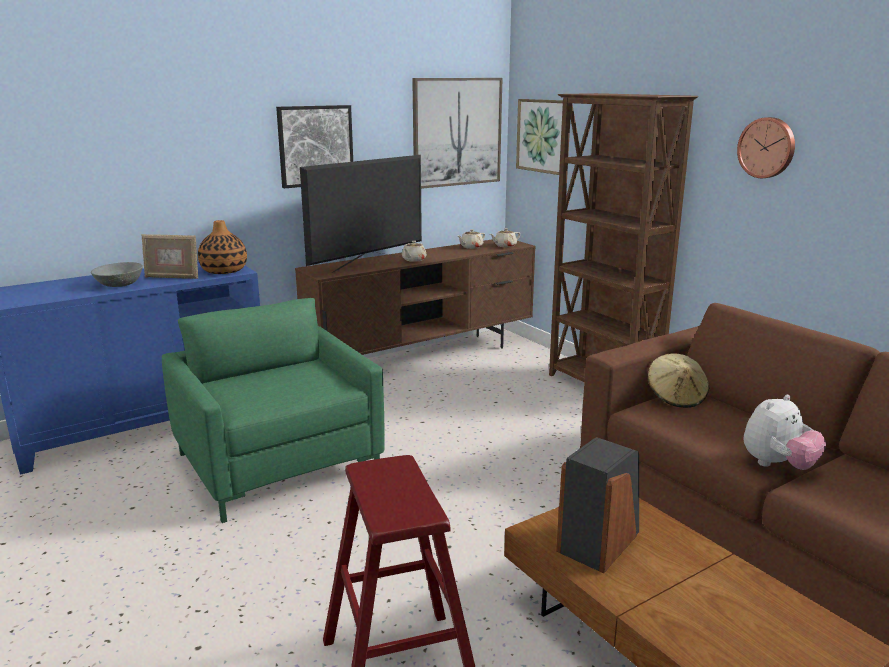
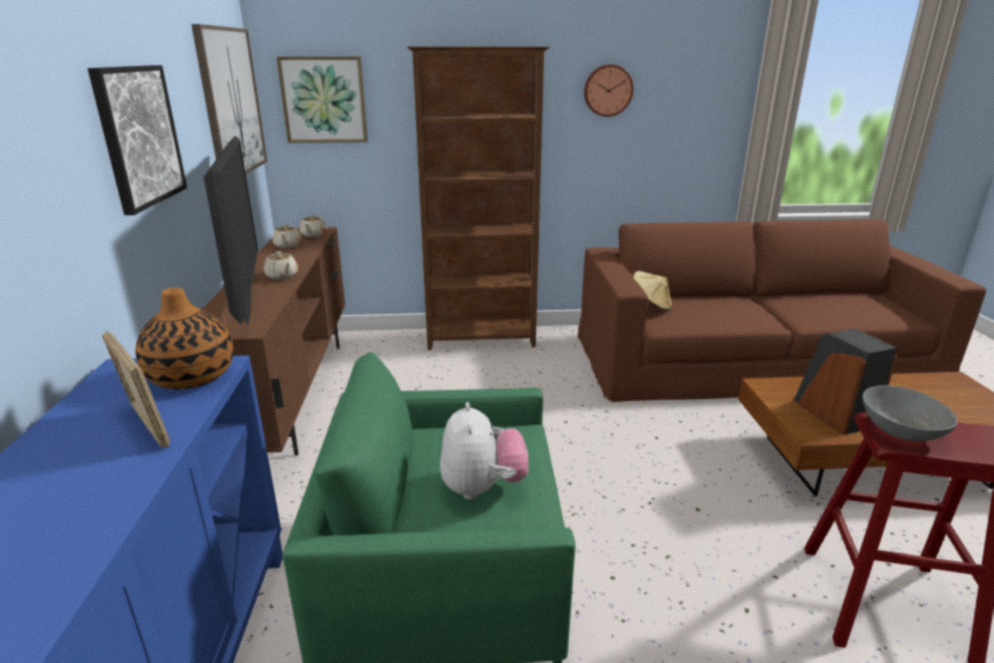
camera: 60 degrees left, 5 degrees up
grey bowl [91,262,143,287] -> grey bowl moved to [863,385,957,441]
picture frame [141,234,198,279] -> picture frame turned 75 degrees counterclockwise [102,331,170,448]
plush toy [743,395,826,470] -> plush toy moved to [440,402,529,500]

